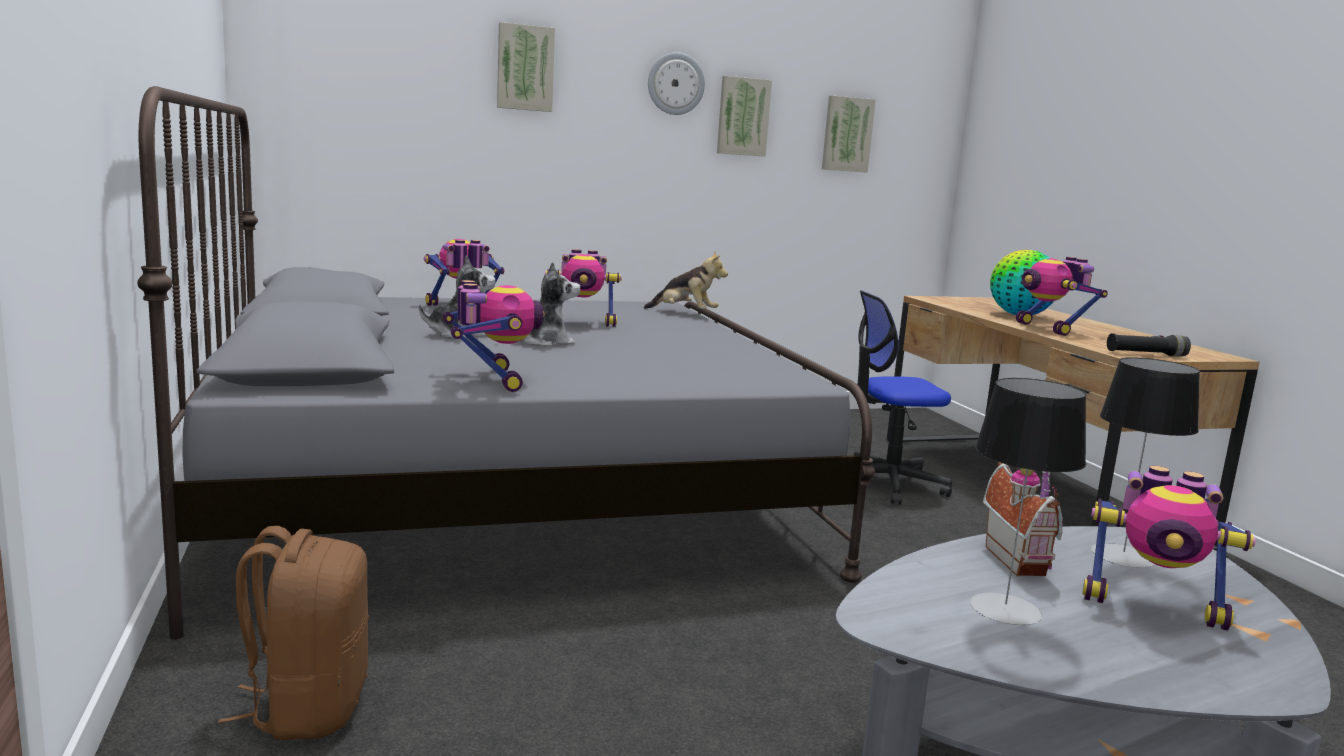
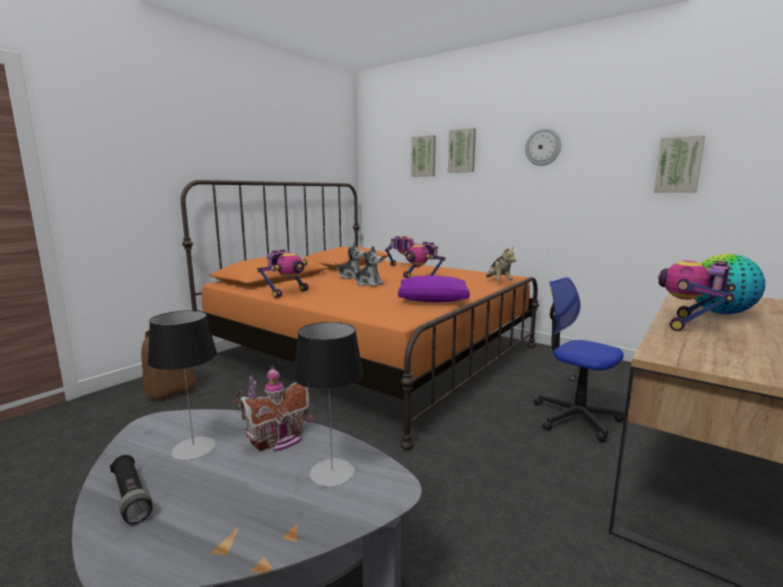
camera: 55 degrees right, 0 degrees up
grey bed [137,86,875,640] -> orange bed [181,180,539,450]
picture [717,76,772,157] -> picture moved to [411,135,436,177]
toy robot [1083,466,1256,631] -> none
black flashlight [1107,333,1191,357] -> black flashlight moved to [110,455,153,524]
none -> purple pillow [398,275,470,302]

